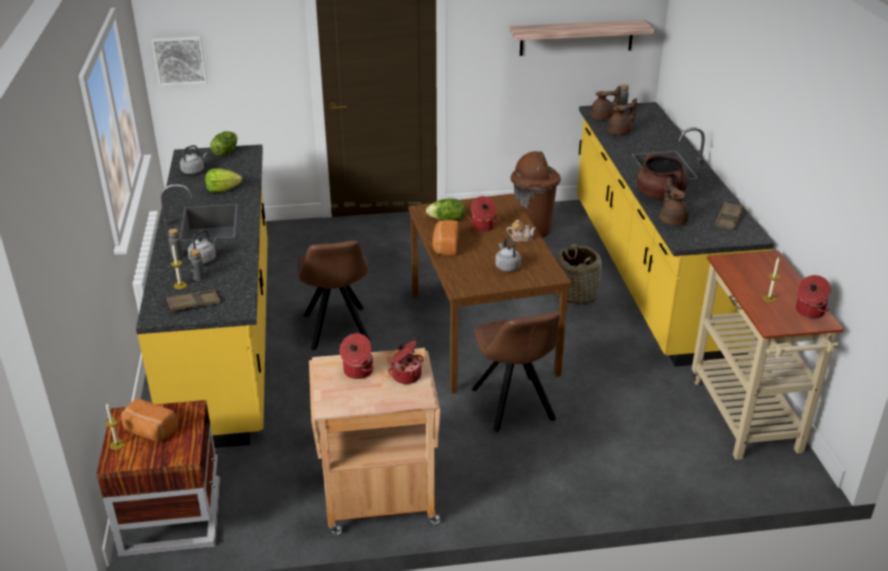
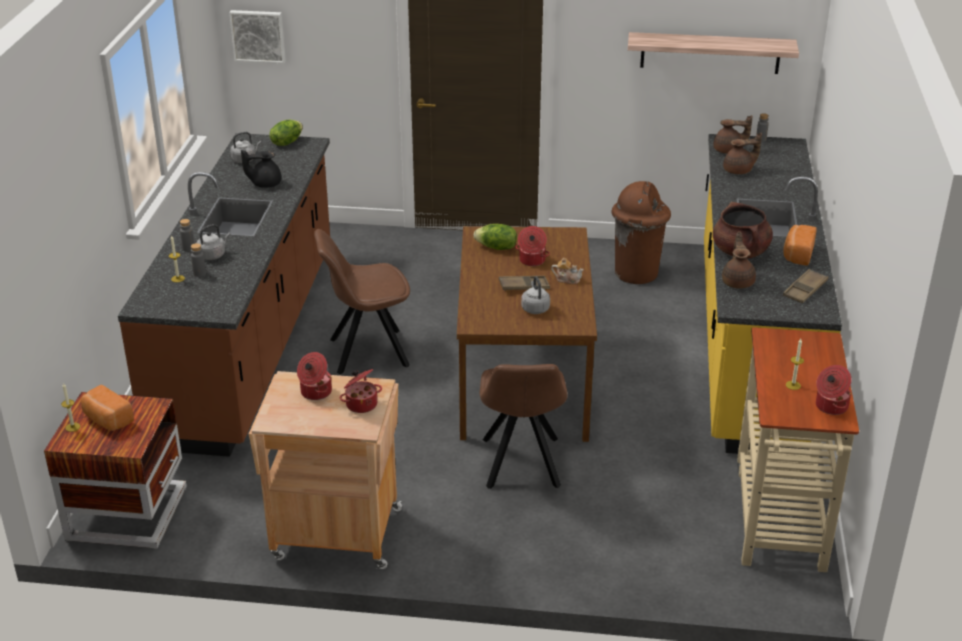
camera: 15 degrees right, 0 degrees up
yellow counter [136,144,268,448] -> brown counter [118,133,330,457]
brown tray [166,290,221,311] -> brown tray moved to [499,276,550,291]
lettuce [205,168,242,193] -> black teapot [241,150,281,188]
brown chair [298,240,371,350] -> brown chair turned 75 degrees clockwise [314,229,410,374]
bread [432,220,458,256] -> bread moved to [783,225,817,265]
basket [555,244,602,305] -> none

